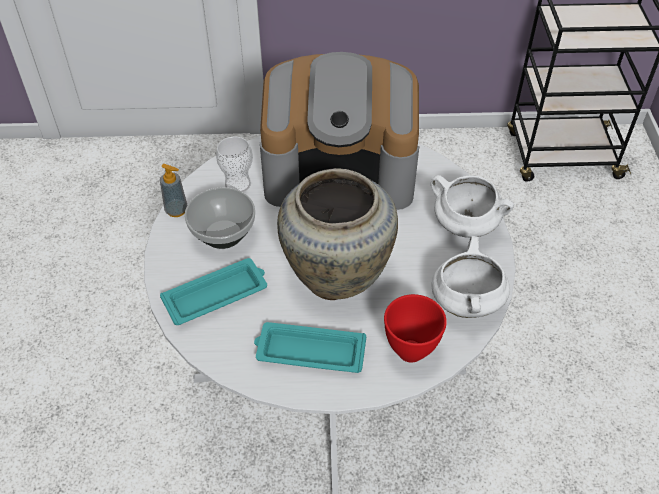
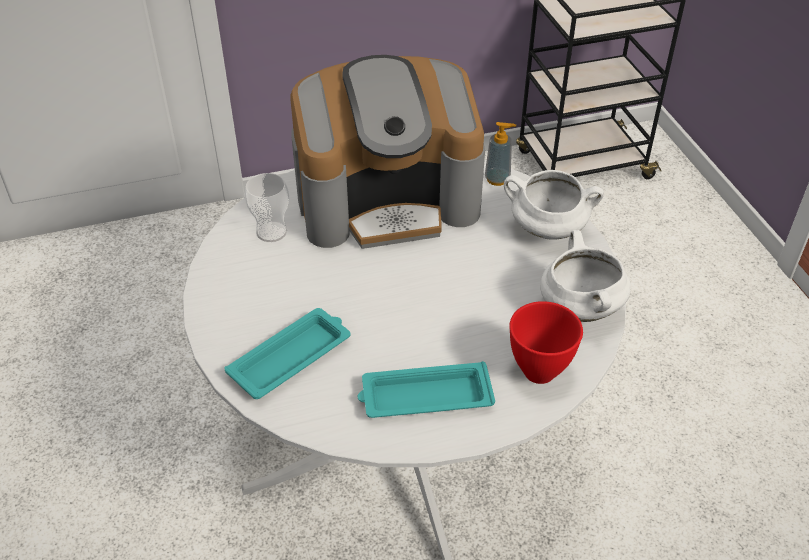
camera: 15 degrees left, 5 degrees down
soap dispenser [160,164,187,217] -> soap dispenser moved to [485,122,516,186]
bowl [185,187,255,249] -> none
beige vase [277,168,398,300] -> none

